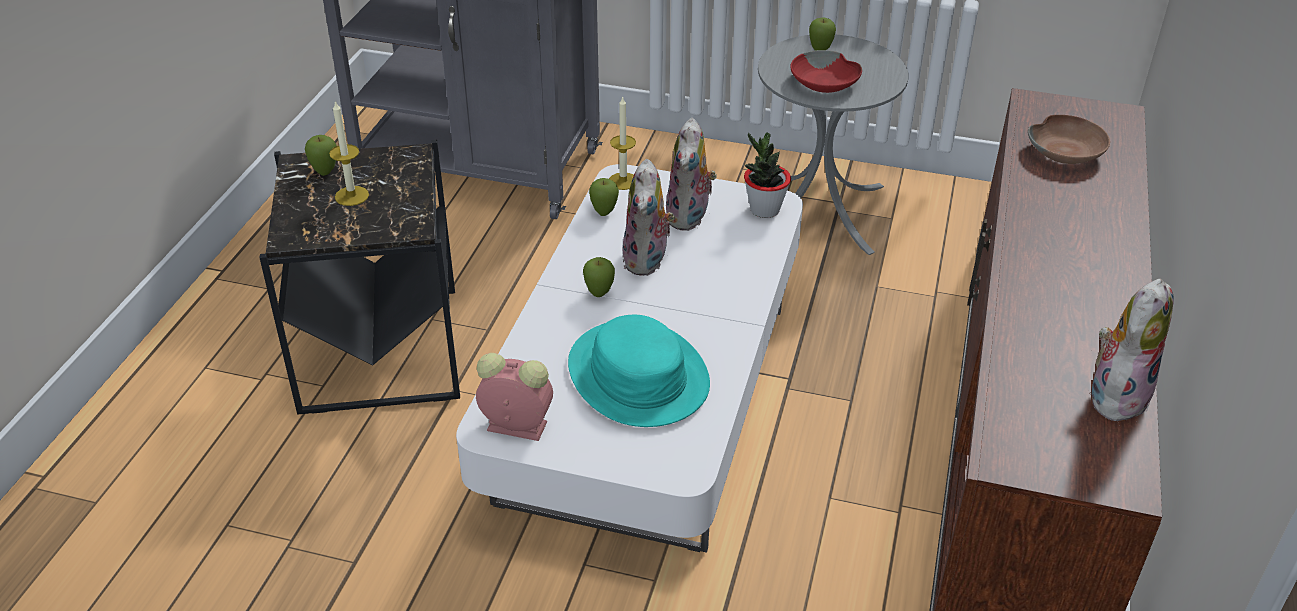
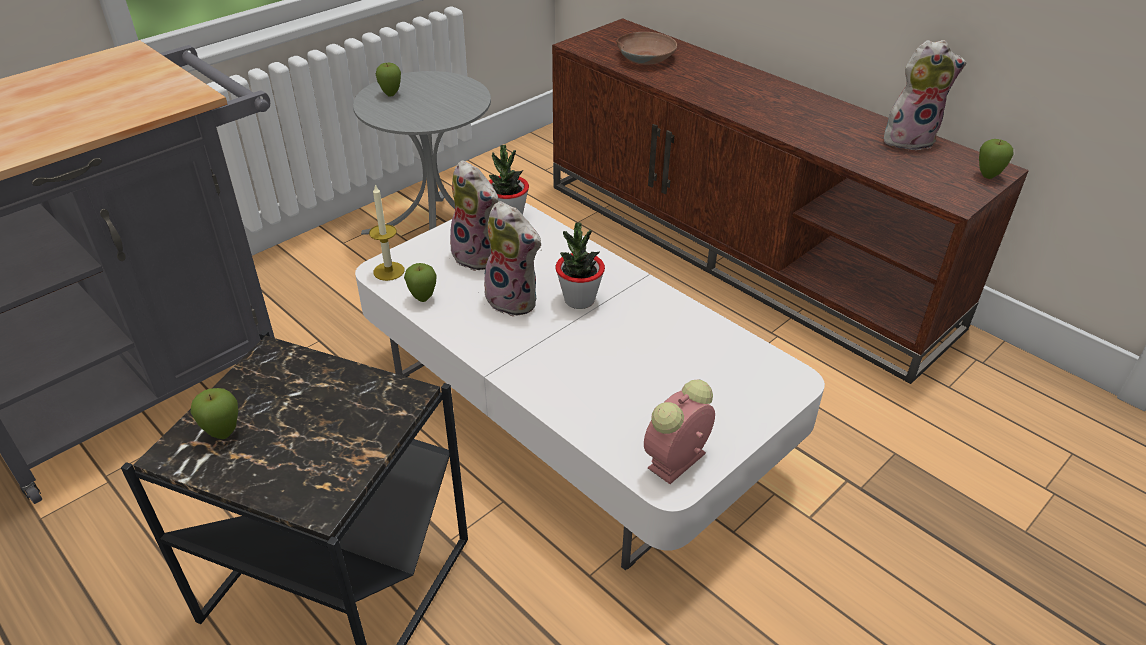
camera: 60 degrees left, 0 degrees up
candle [329,100,369,206] -> none
turquoise hat [568,315,710,427] -> none
apple [583,257,615,297] -> apple moved to [979,139,1014,179]
red bowl [790,50,862,93] -> none
plush toy [1092,279,1174,422] -> plush toy turned 105 degrees clockwise [884,40,966,150]
none -> potted plant [555,223,605,309]

